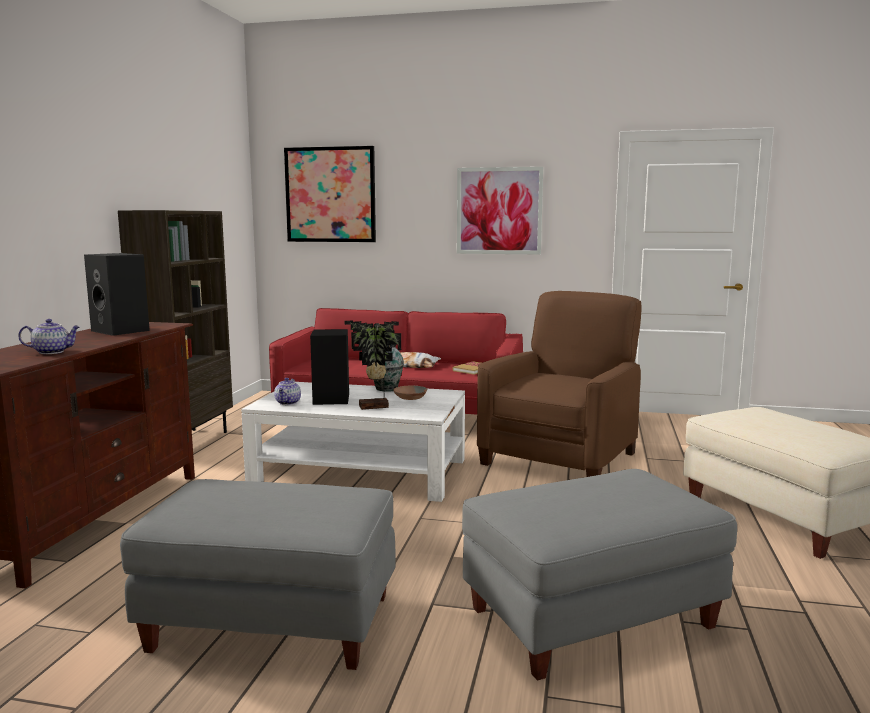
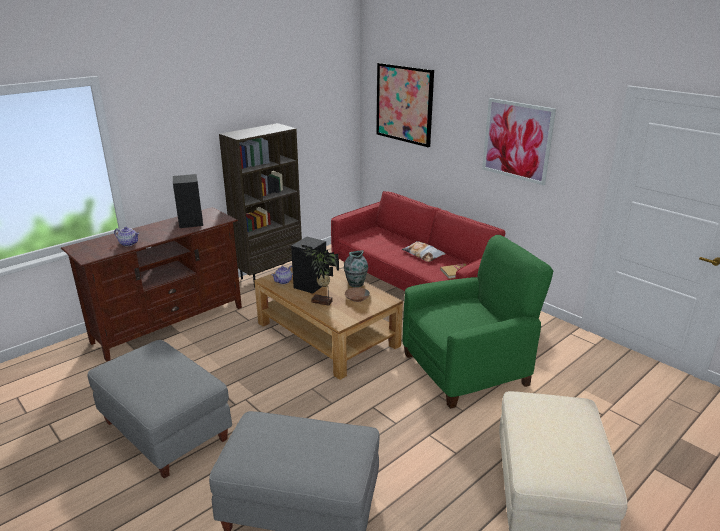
camera: 35 degrees right, 15 degrees up
white coffee table [241,382,465,502] -> brown coffee table [254,266,403,380]
brown armchair [477,291,642,477] -> green armchair [402,235,553,409]

